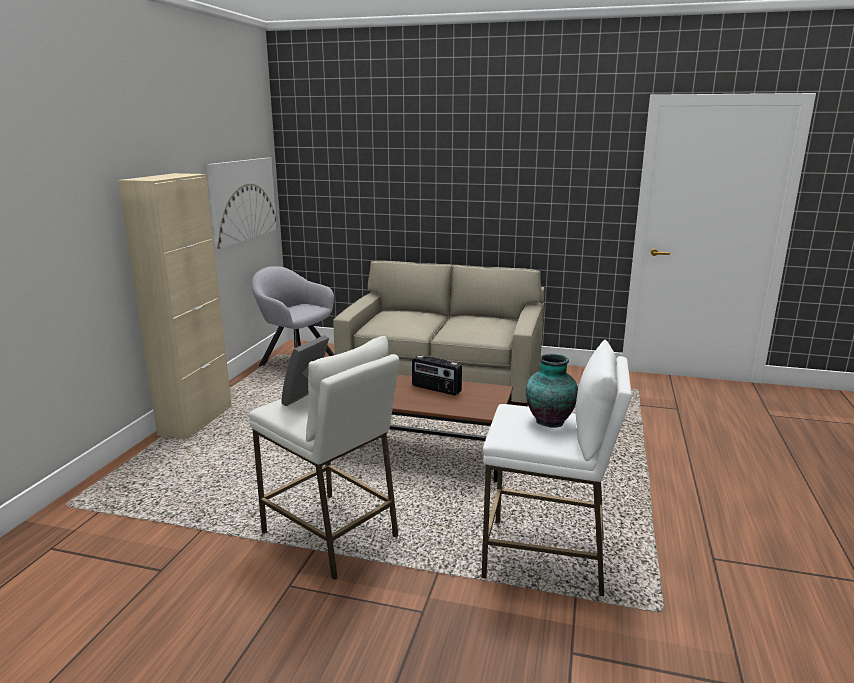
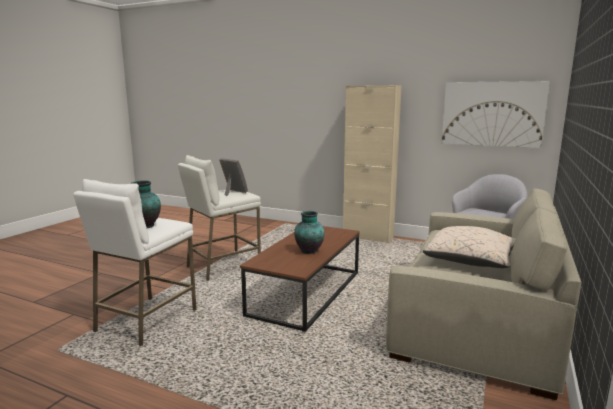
camera: 100 degrees right, 5 degrees down
radio [412,355,462,395] -> vase [294,211,325,254]
none -> beige pillow [423,226,516,268]

